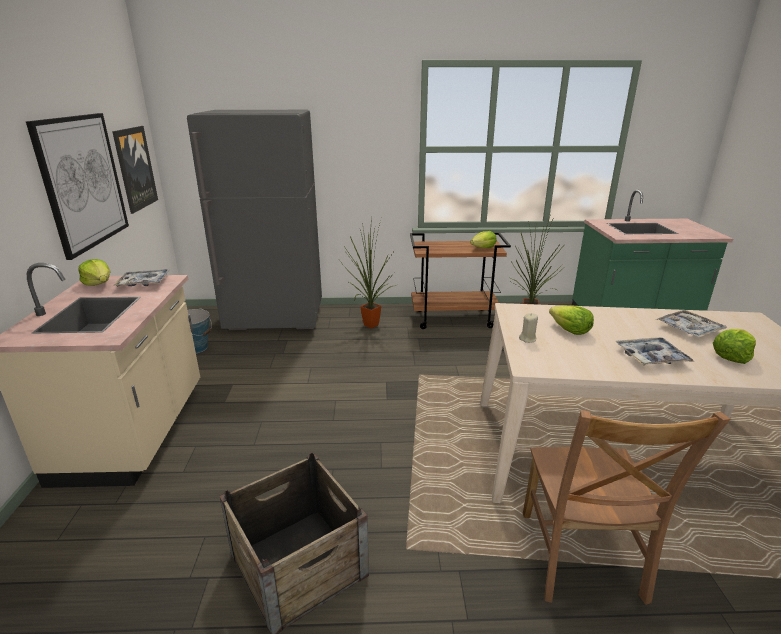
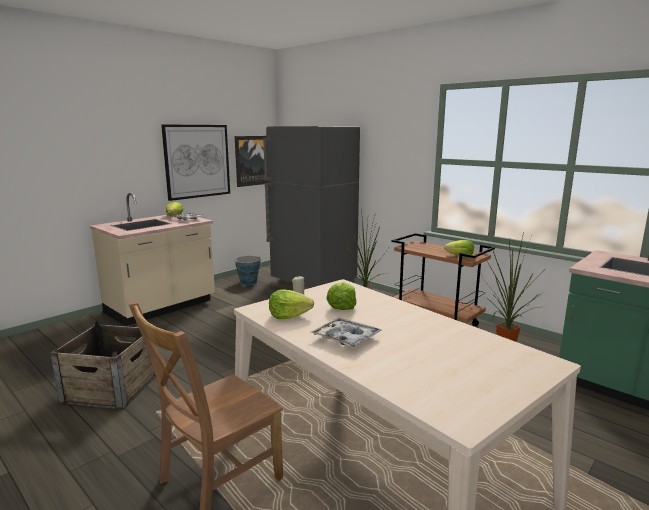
camera: 45 degrees right, 10 degrees down
tray [656,310,727,338] -> none
lettuce [713,329,756,364] -> lettuce moved to [269,289,314,320]

